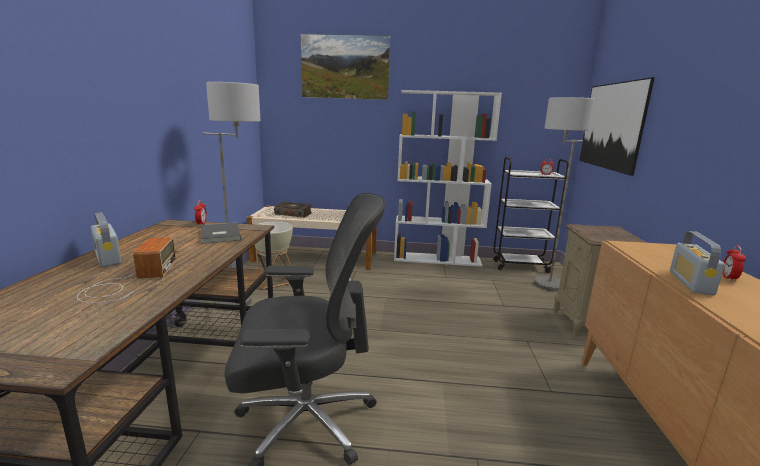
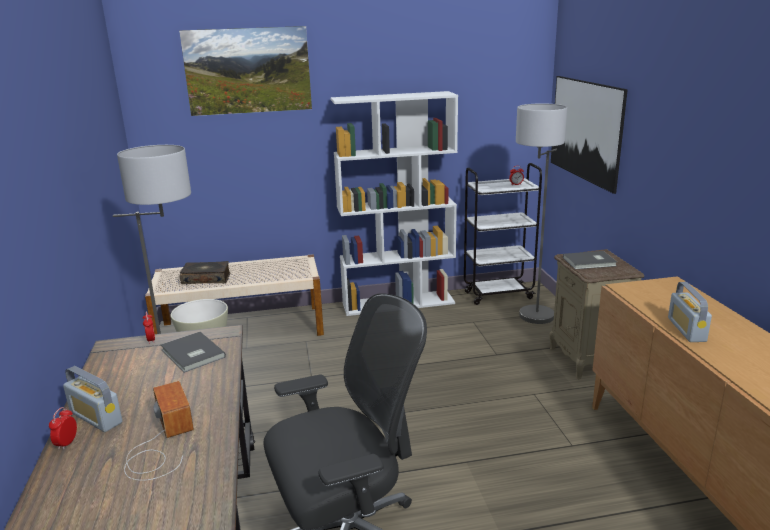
camera: 15 degrees left, 5 degrees up
alarm clock [723,245,746,282] -> alarm clock moved to [49,407,77,450]
none -> grey book [563,251,617,269]

